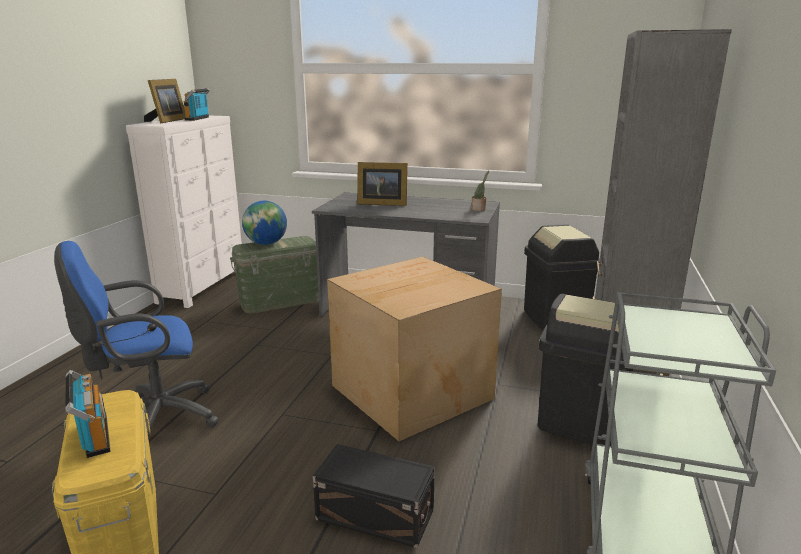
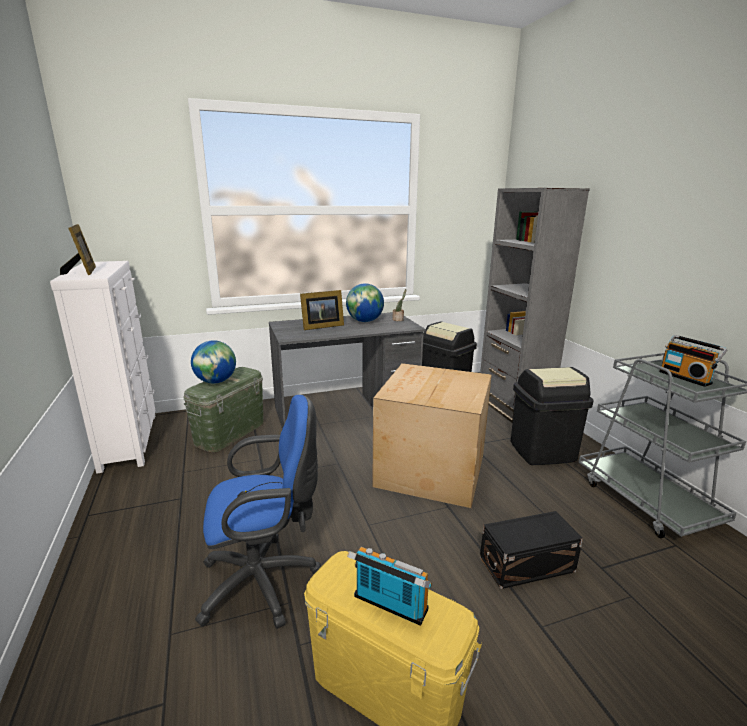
camera: 35 degrees left, 0 degrees up
blue office chair [54,241,219,436] -> blue office chair turned 135 degrees counterclockwise [195,395,321,629]
radio [184,88,210,121] -> radio moved to [659,335,727,387]
none -> globe [346,283,384,322]

